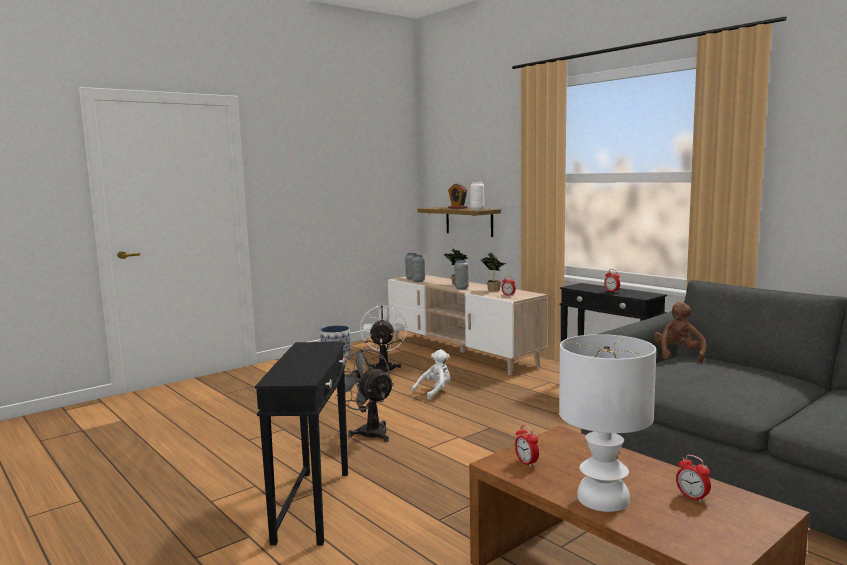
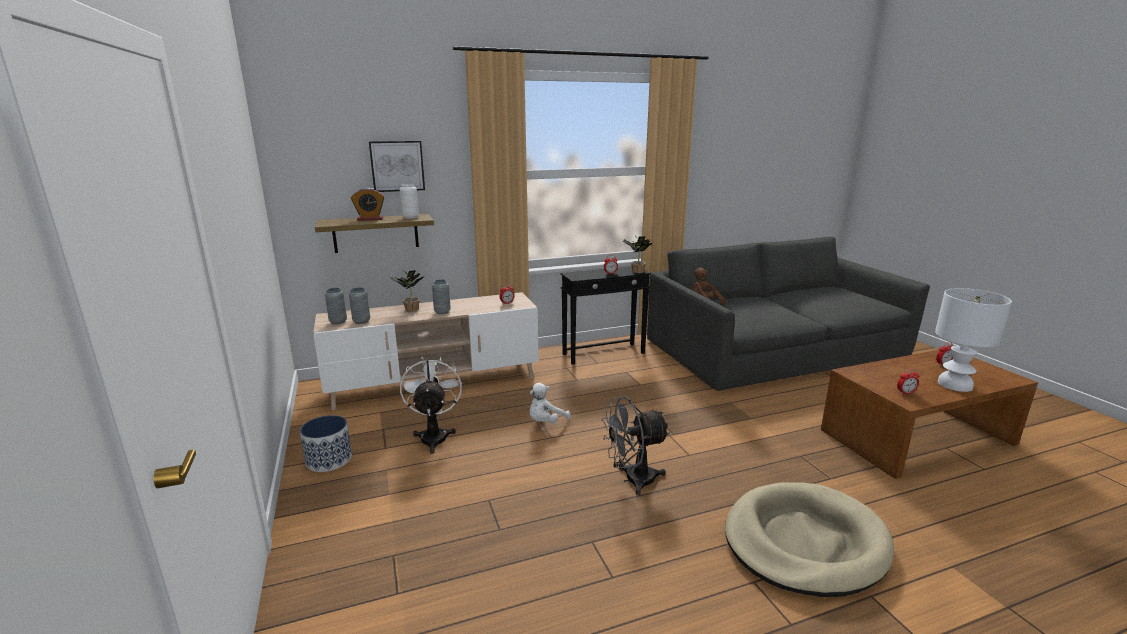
camera: 70 degrees left, 10 degrees up
black side table [255,342,348,545] -> beige dog bed [725,482,894,597]
white fan [360,305,407,372] -> white fan turned 60 degrees clockwise [400,357,462,454]
white plush toy [412,349,450,400] -> white plush toy turned 120 degrees counterclockwise [530,383,571,424]
potted plant [480,253,506,291] -> potted plant moved to [623,236,652,273]
none -> picture [369,141,425,192]

